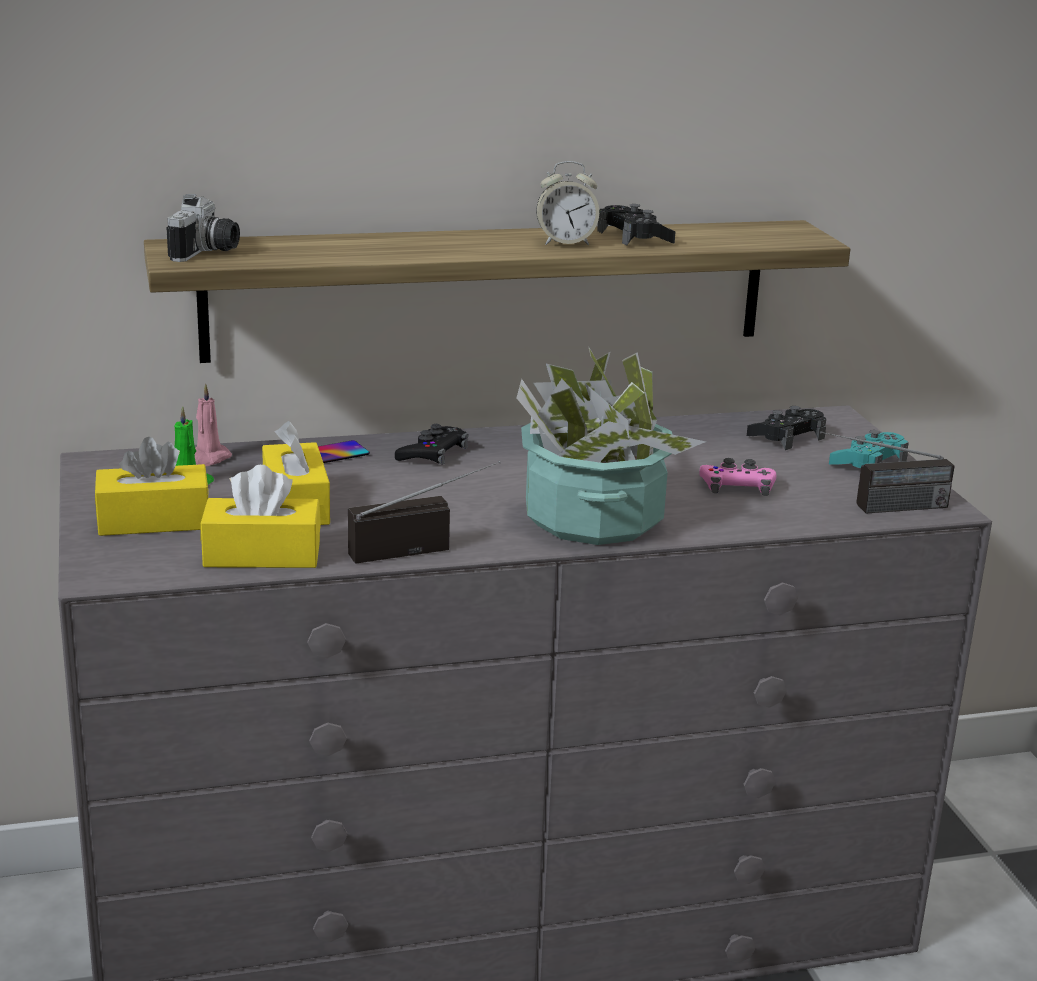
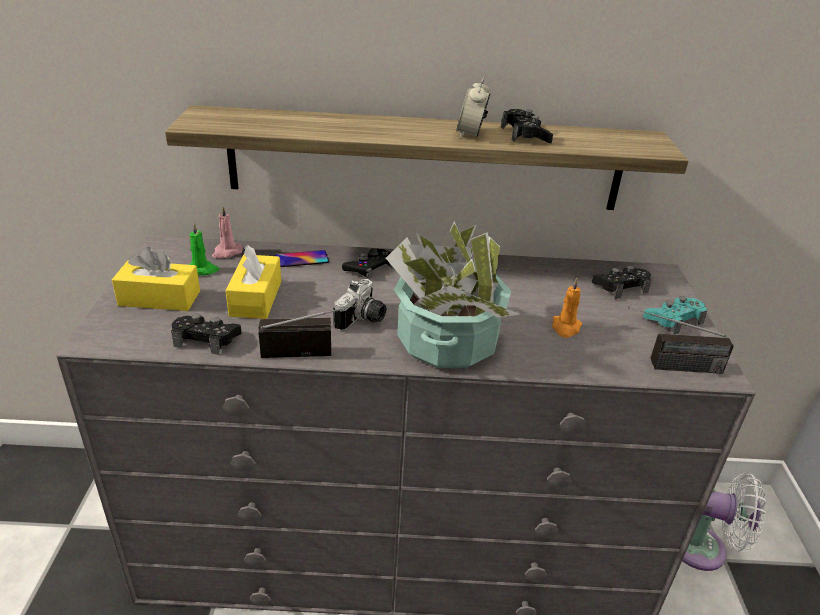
camera: 15 degrees right, 10 degrees up
camera [166,194,240,262] -> camera moved to [333,279,386,331]
yellow tissue box [201,465,321,568] -> black game controller [171,314,241,355]
alarm clock [536,161,599,245] -> alarm clock turned 90 degrees clockwise [456,76,490,138]
pink game controller [699,458,776,496] -> orange candle [552,278,582,338]
none -> white fan [682,473,766,571]

